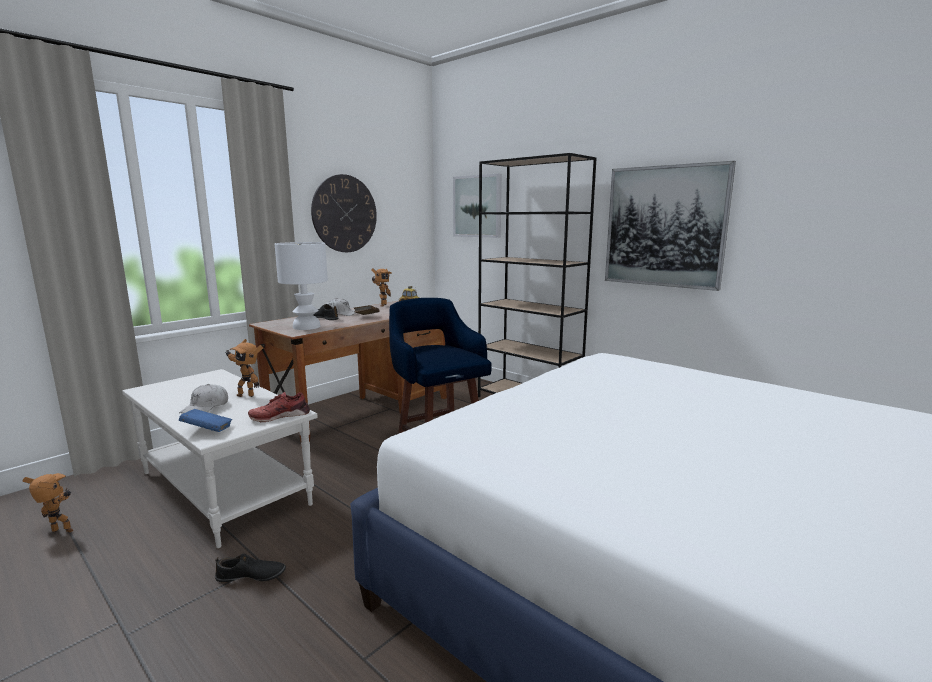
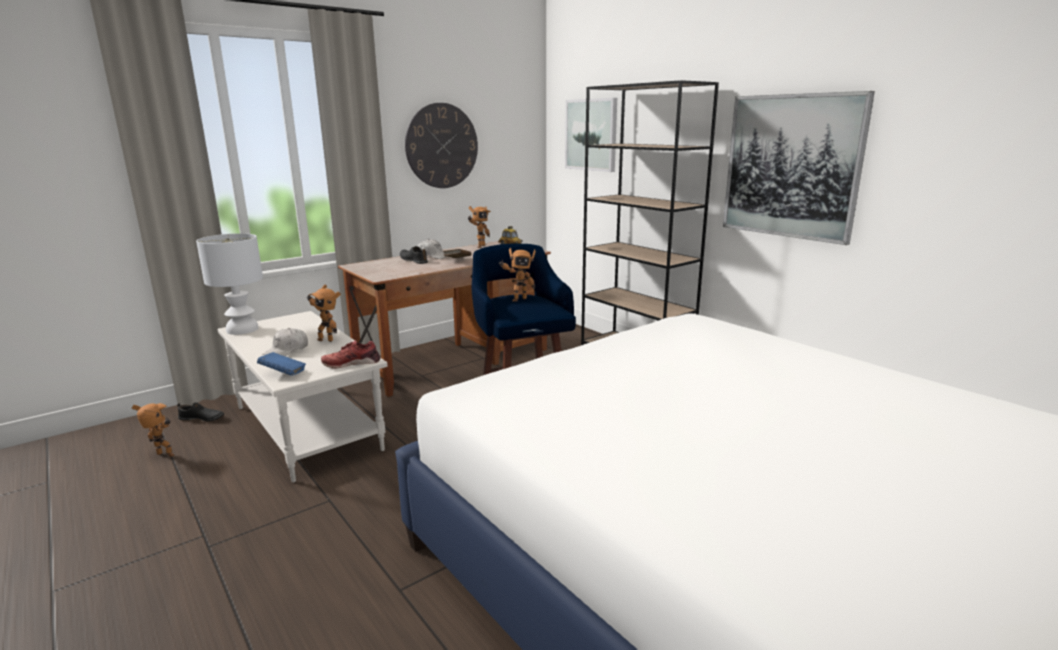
camera: 10 degrees right, 5 degrees up
black shoe [215,553,286,582] -> black shoe moved to [177,402,224,422]
white table lamp [275,242,328,330] -> white table lamp moved to [196,233,263,335]
none -> toy robot [499,248,536,302]

